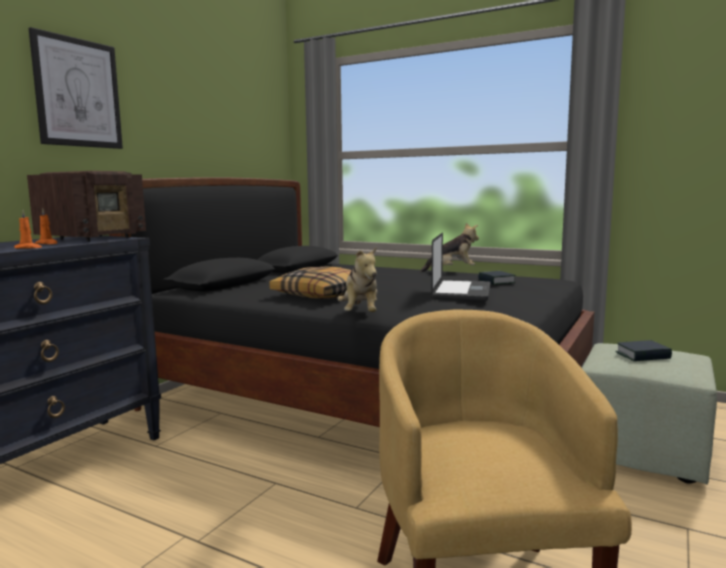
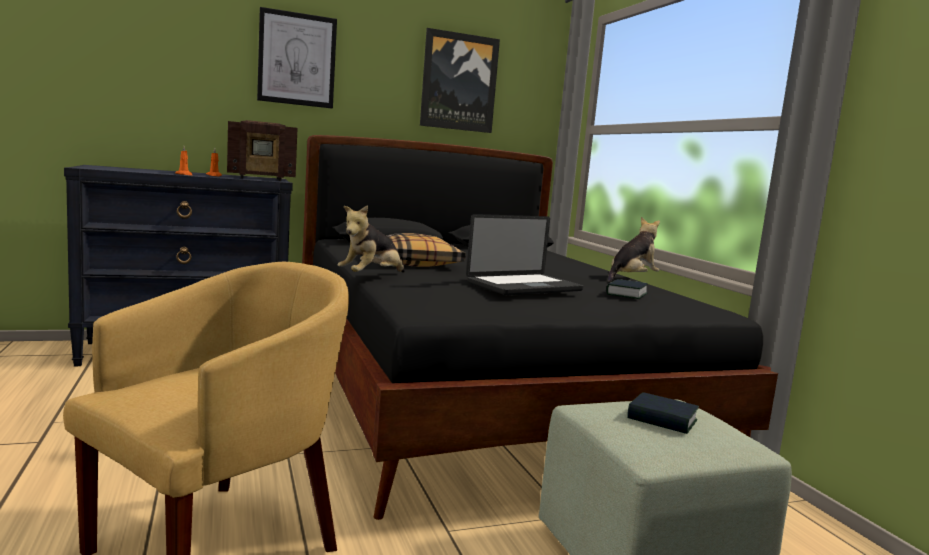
camera: 40 degrees right, 0 degrees up
plush toy [420,223,479,273] -> plush toy turned 75 degrees counterclockwise [608,217,660,282]
none -> picture [420,28,500,133]

